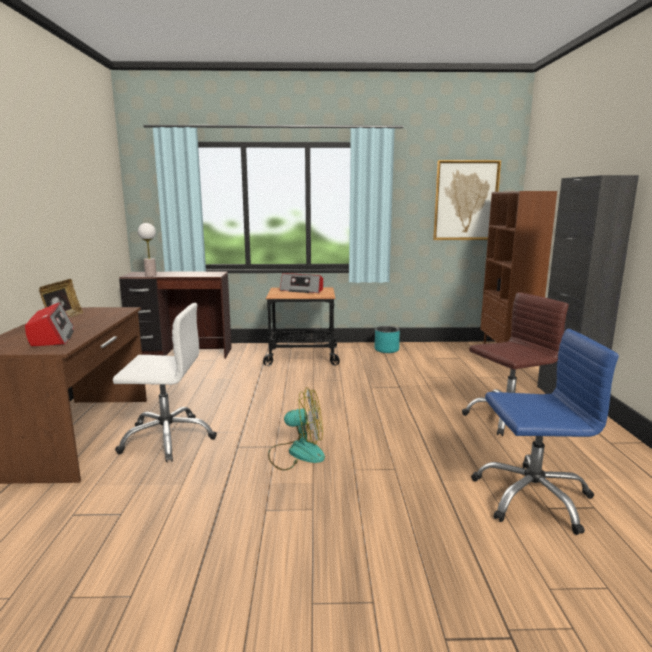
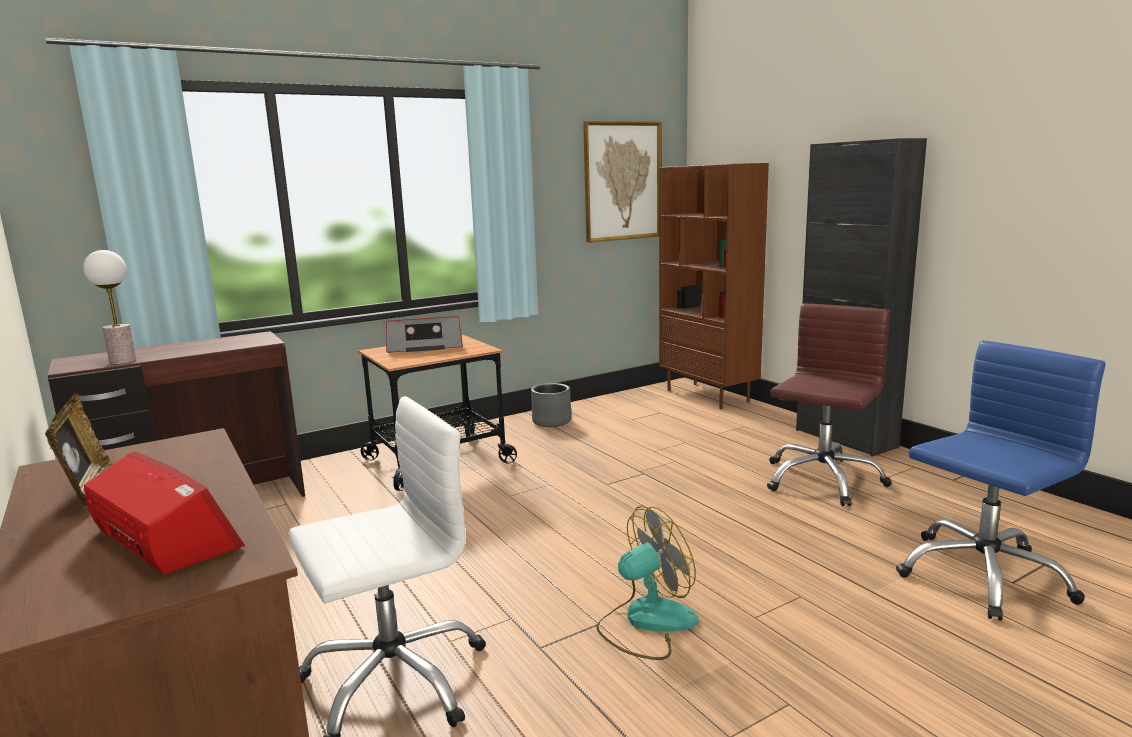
camera: 30 degrees left, 0 degrees up
turquoise planter [374,326,400,353] -> grey planter [531,383,571,427]

